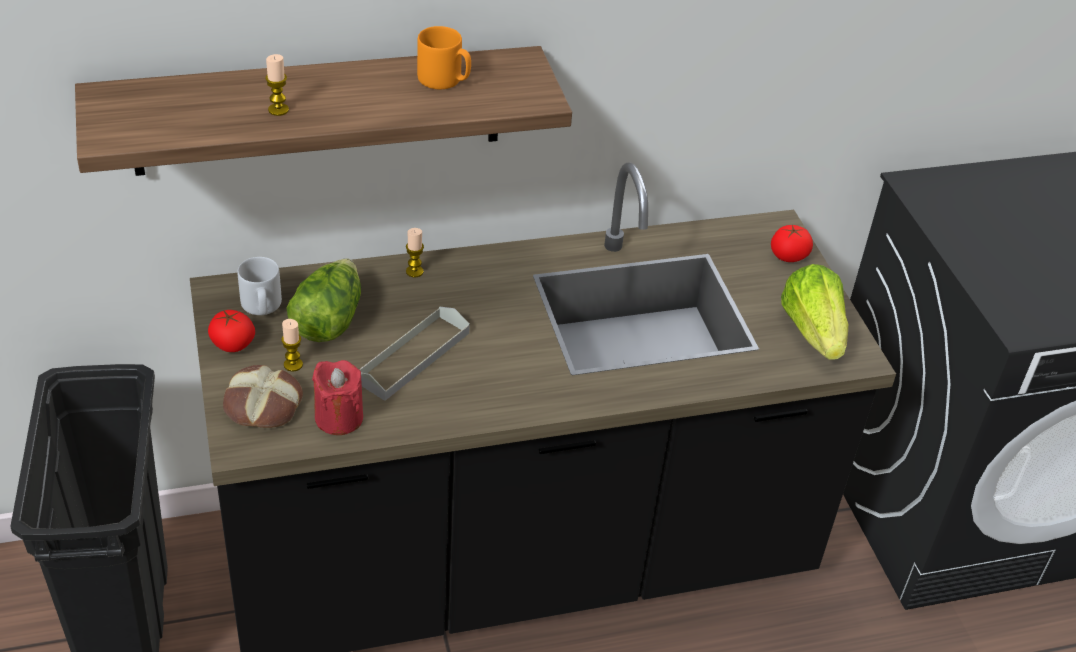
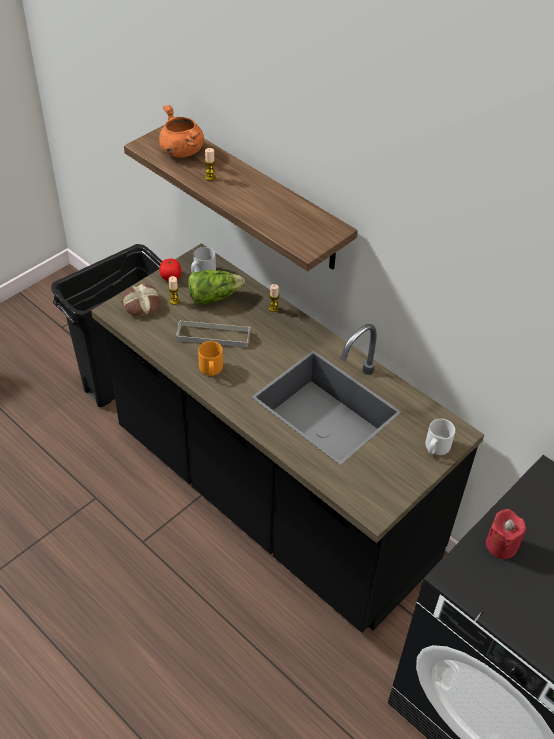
camera: 60 degrees right, 5 degrees up
red candle [312,360,363,435] -> red candle moved to [486,509,526,559]
orange mug [417,26,471,89] -> orange mug moved to [198,341,223,376]
tomato [771,225,813,262] -> grey mug [425,419,455,455]
lettuce [781,264,848,360] -> none
none -> orange cooking pot [159,105,204,158]

